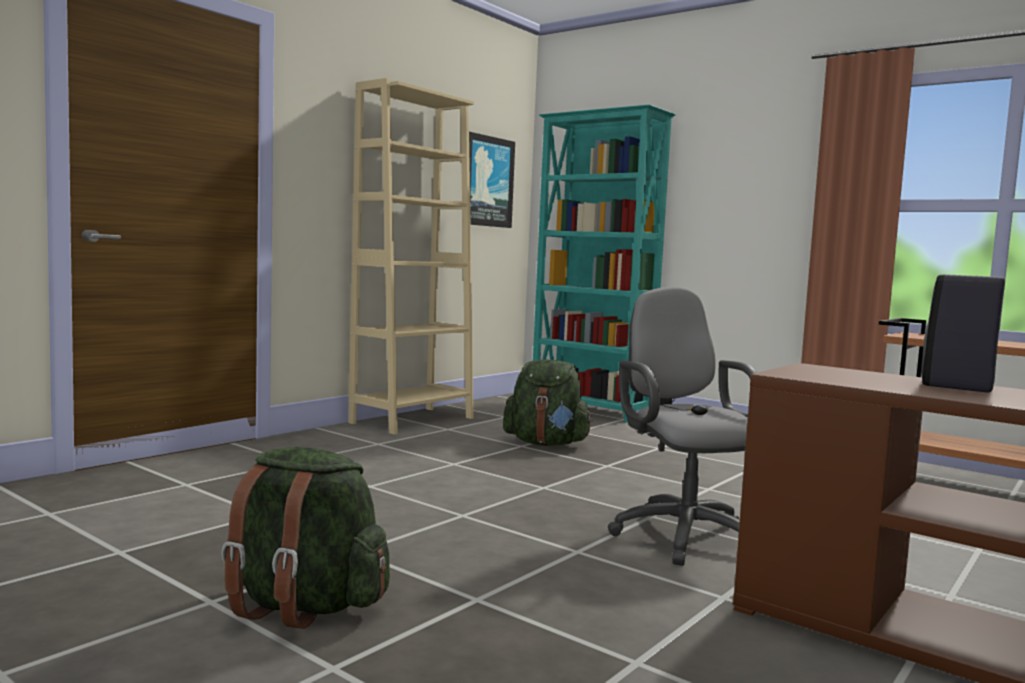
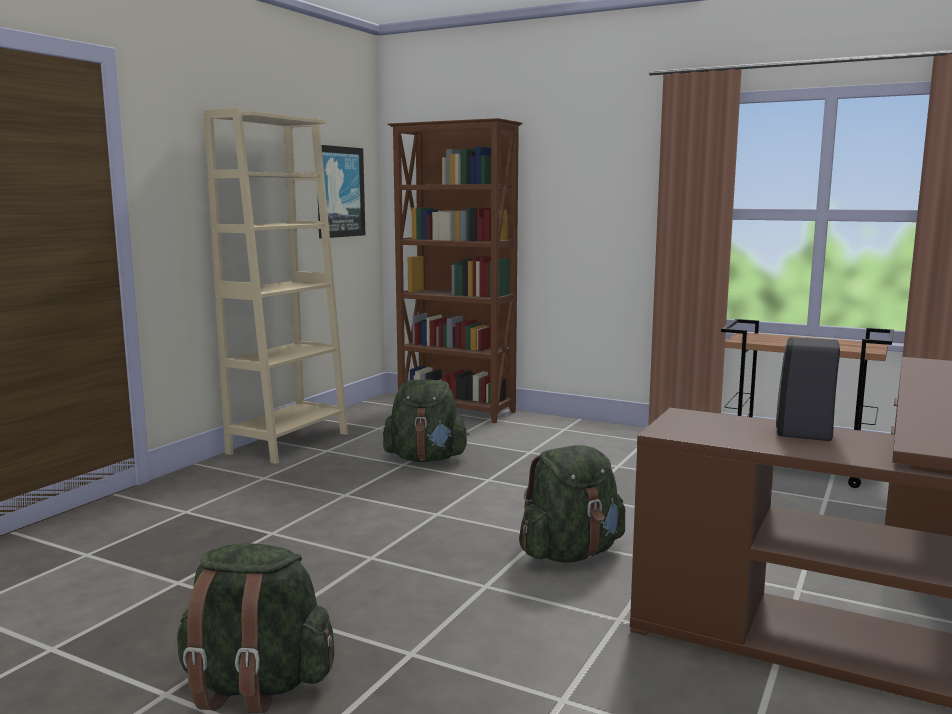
camera: 10 degrees left, 5 degrees up
turquoise bookcase [533,105,676,423] -> brown bookcase [387,118,522,423]
grey office chair [608,286,757,566] -> green backpack [519,445,625,563]

